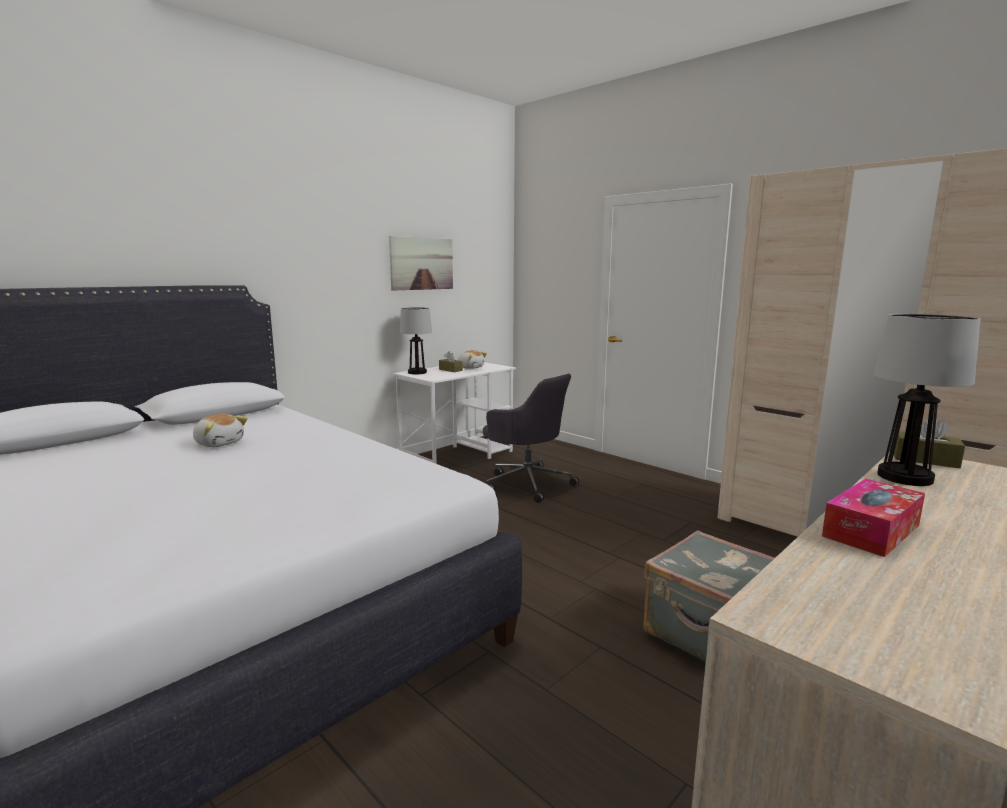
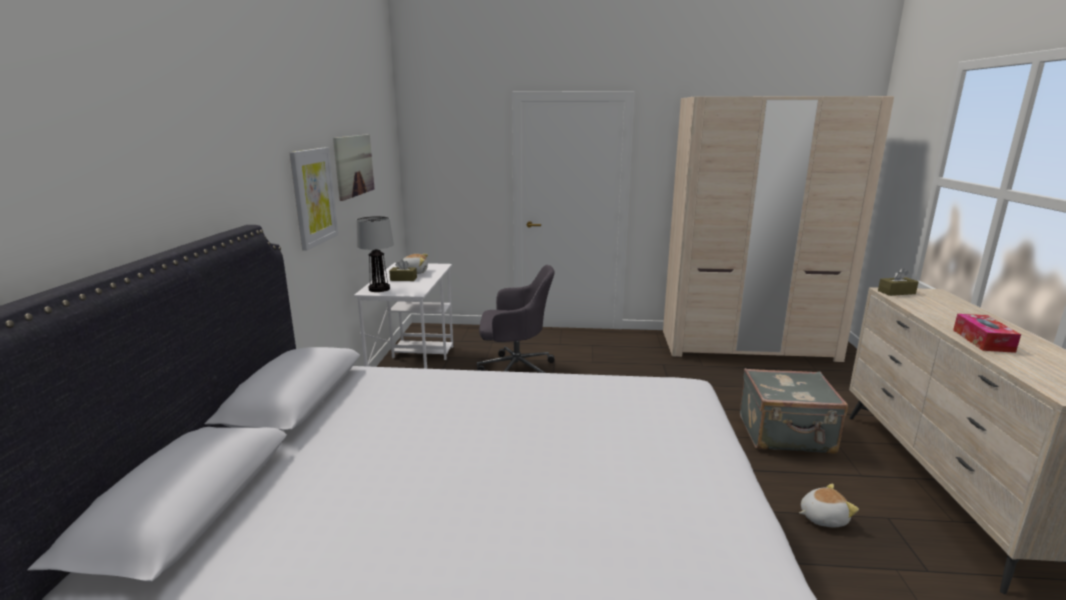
camera: 40 degrees left, 5 degrees up
plush toy [193,414,248,447] -> plush toy moved to [799,484,859,527]
table lamp [874,314,980,486] -> none
none -> picture [290,147,338,250]

